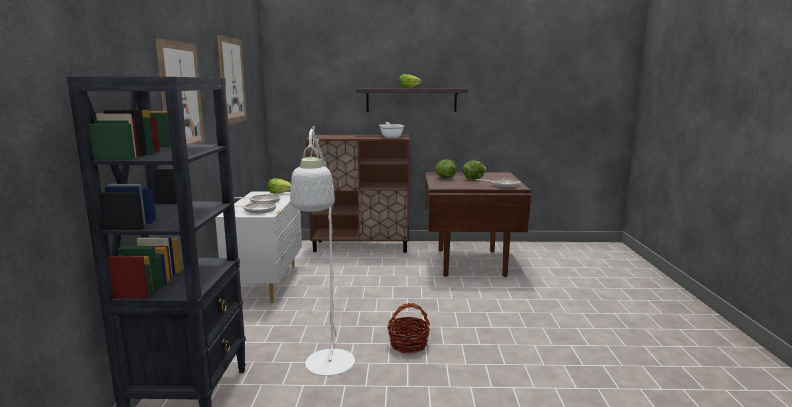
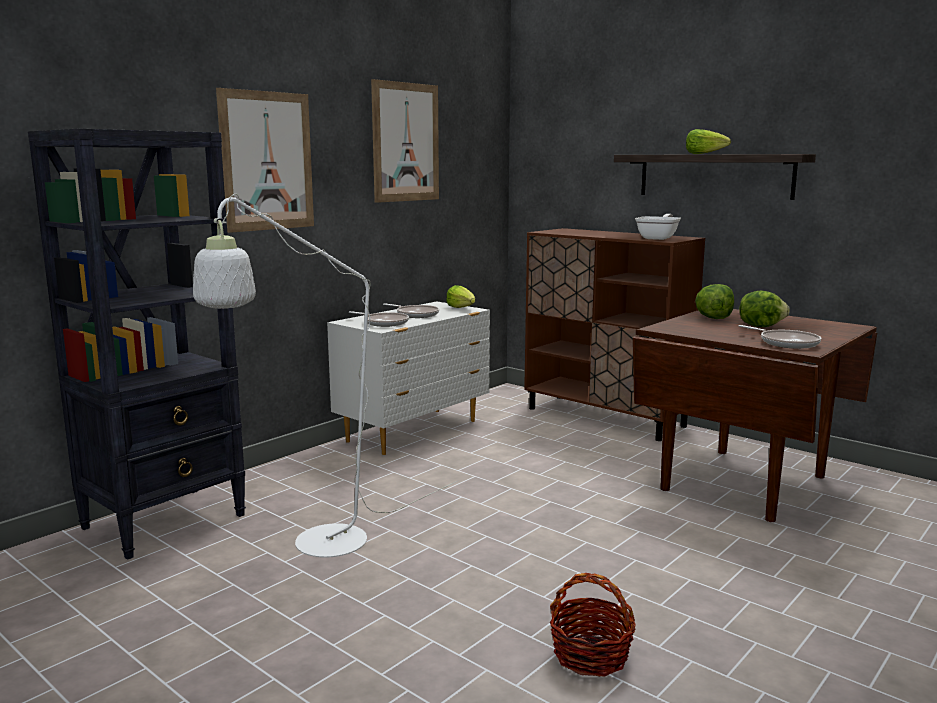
camera: 40 degrees right, 0 degrees up
basket [387,303,430,353] -> basket moved to [550,573,636,677]

